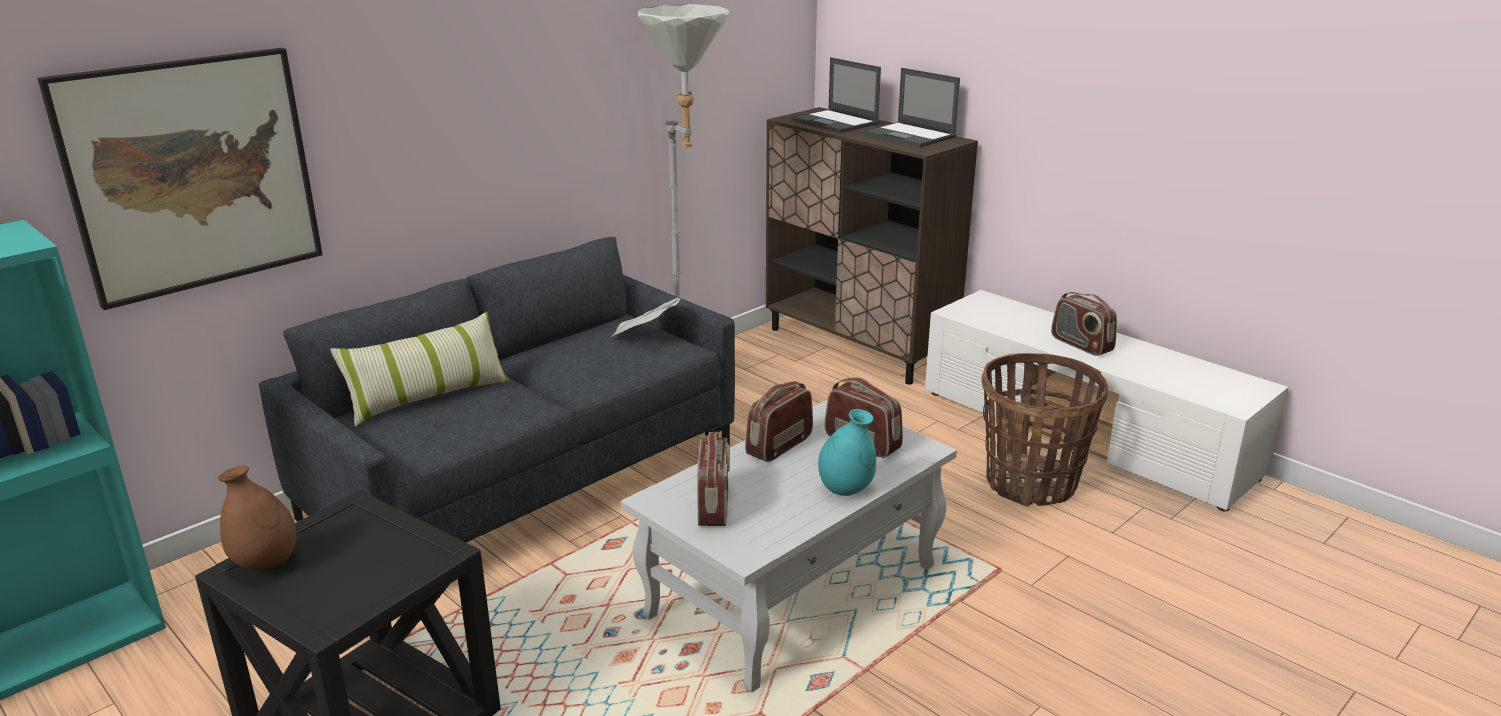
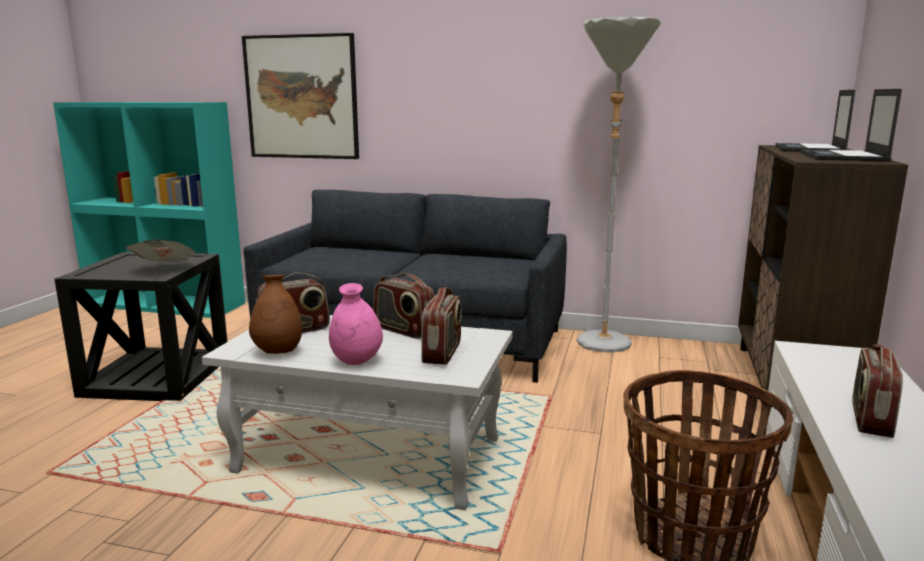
camera: 60 degrees right, 10 degrees down
brown vase [218,465,296,571] -> brown vase moved to [249,275,302,354]
pillow [330,312,510,427] -> none
newspaper [611,297,680,337] -> newspaper moved to [125,239,195,262]
radio [745,381,813,462] -> radio turned 150 degrees counterclockwise [373,273,434,339]
turquoise vase [818,409,876,496] -> pink vase [329,283,383,365]

